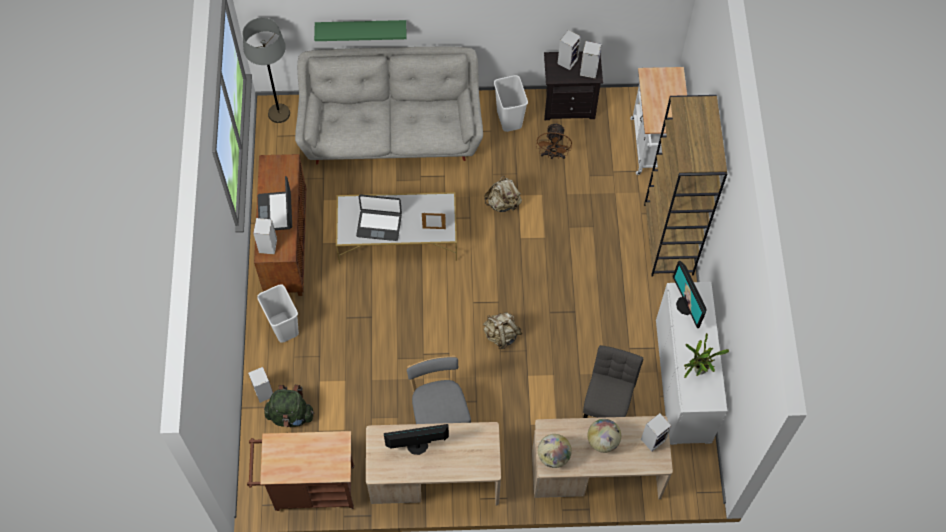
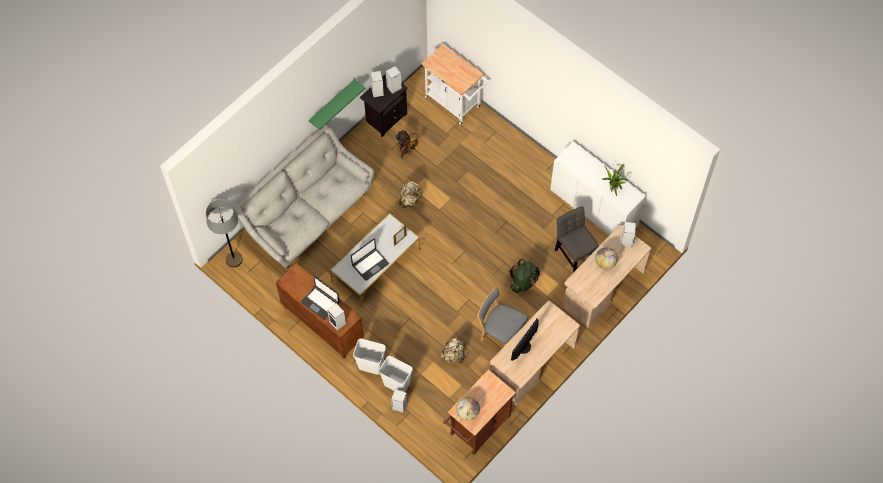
camera: 45 degrees left, 0 degrees up
green backpack [264,385,315,427] -> green backpack moved to [509,258,540,293]
green shelf [314,20,406,41] -> green shelf moved to [309,79,365,130]
beige backpack [483,312,522,349] -> beige backpack moved to [441,338,465,364]
white trash can [494,75,528,132] -> white trash can moved to [379,356,413,392]
globe [538,434,572,468] -> globe moved to [456,397,480,421]
brown bookcase [644,95,727,277] -> none
monitor [673,261,707,328] -> none

